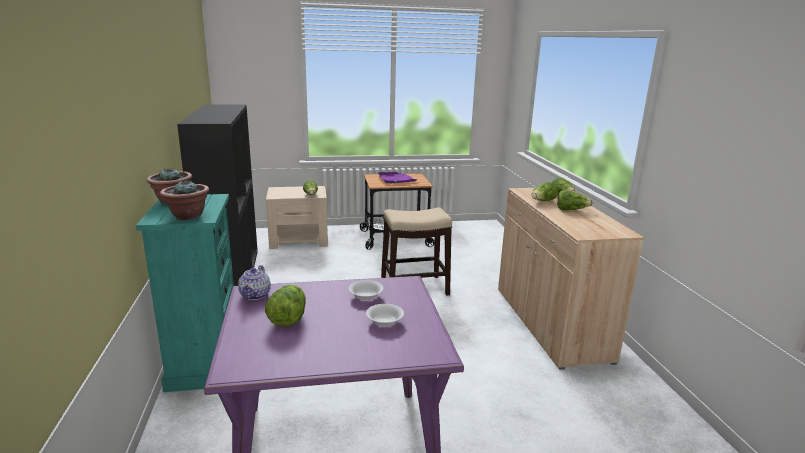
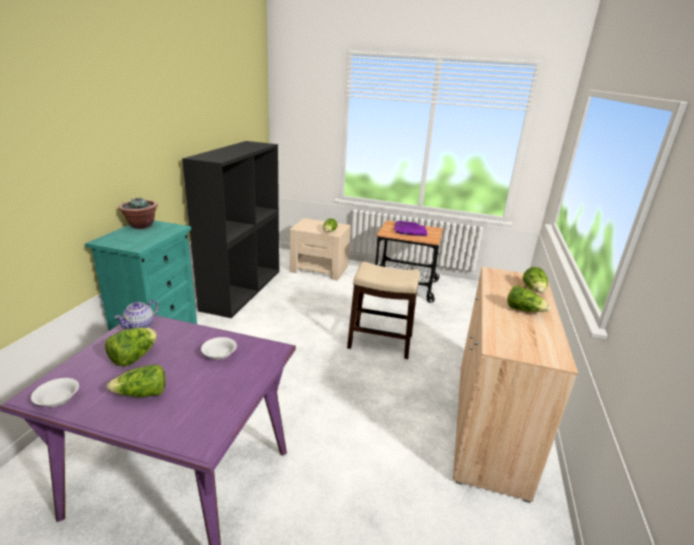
camera: 25 degrees right, 5 degrees up
potted plant [160,179,209,220] -> none
white bowl [366,304,404,327] -> white bowl moved to [31,378,79,407]
lettuce [531,182,558,201] -> lettuce moved to [107,365,165,397]

